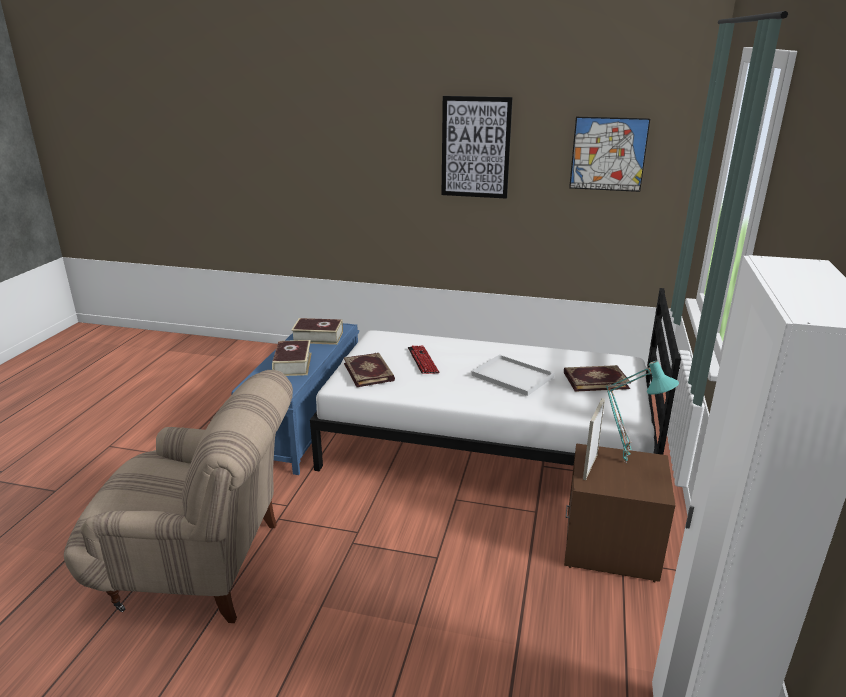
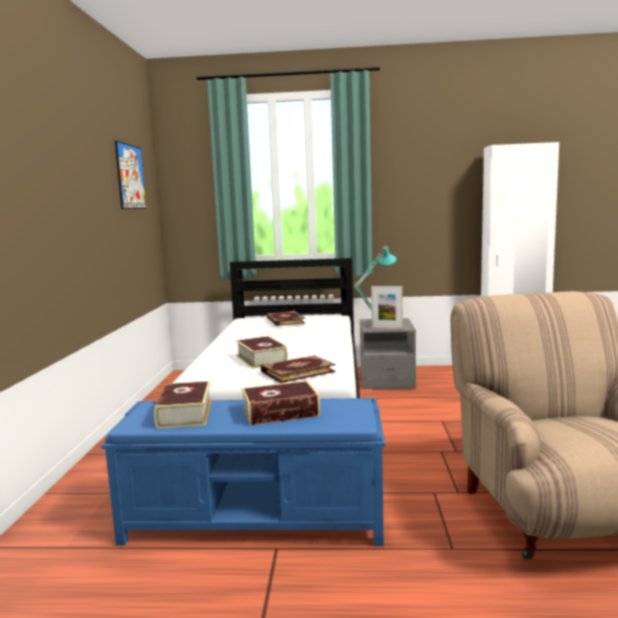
camera: 100 degrees left, 15 degrees down
keyboard [408,345,440,374] -> book [236,336,288,368]
picture [441,96,513,199] -> none
white tray [471,354,554,396] -> none
brown nightstand [564,443,676,582] -> grey nightstand [360,318,416,390]

